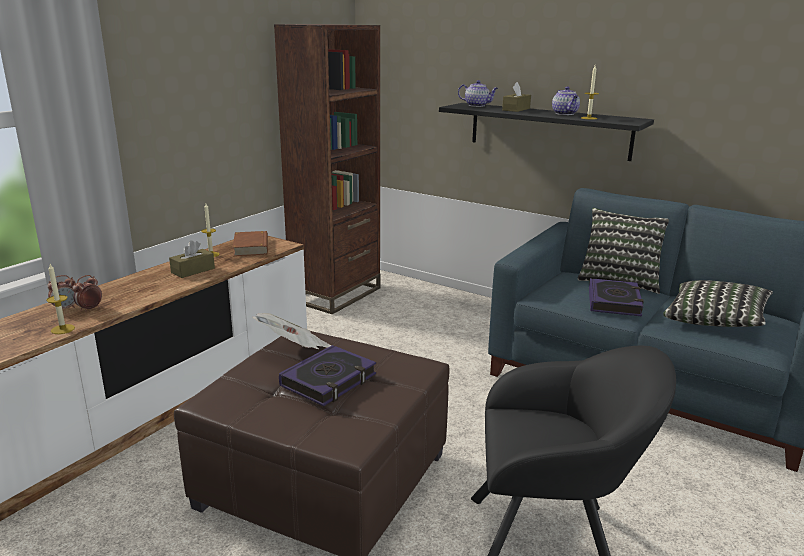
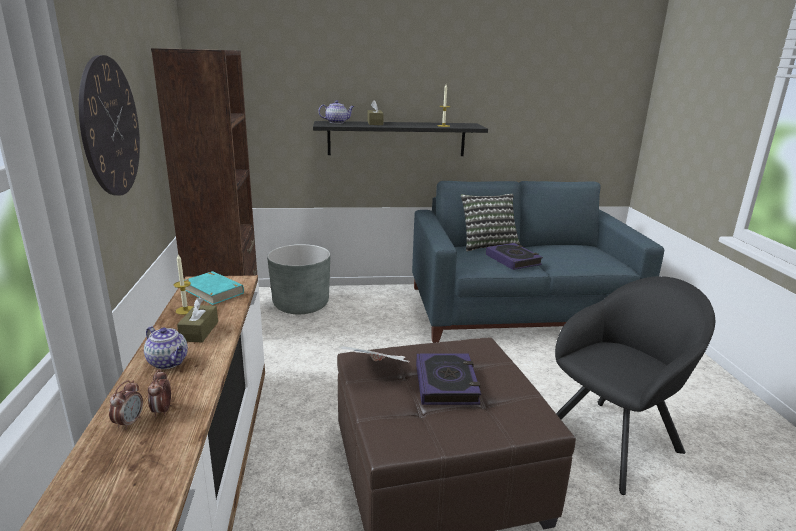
camera: 40 degrees left, 0 degrees up
candle [46,264,75,334] -> none
brown book [233,231,268,256] -> turquoise book [184,271,244,305]
teapot [552,87,580,115] -> teapot moved to [144,326,188,369]
pillow [663,280,773,327] -> none
none -> wall clock [79,55,140,196]
none -> grey planter [267,244,330,314]

